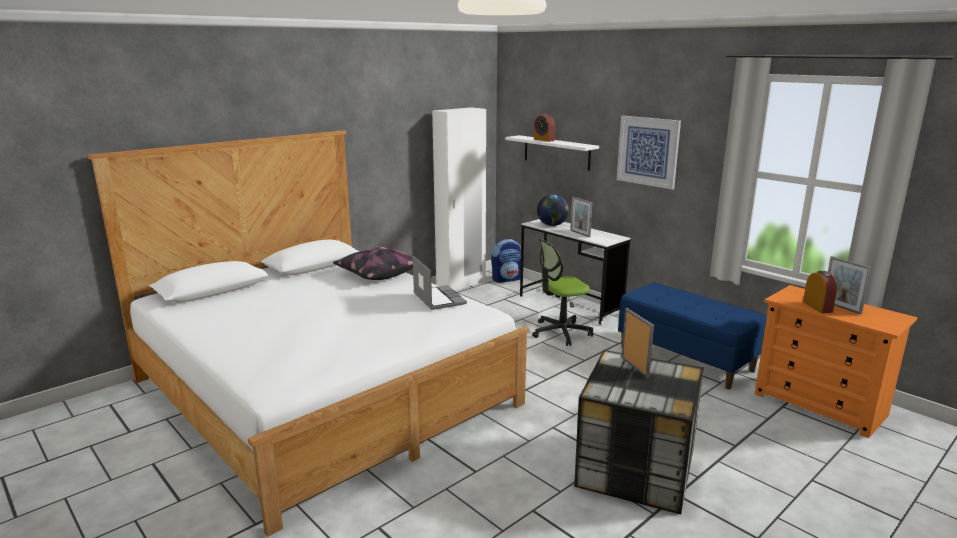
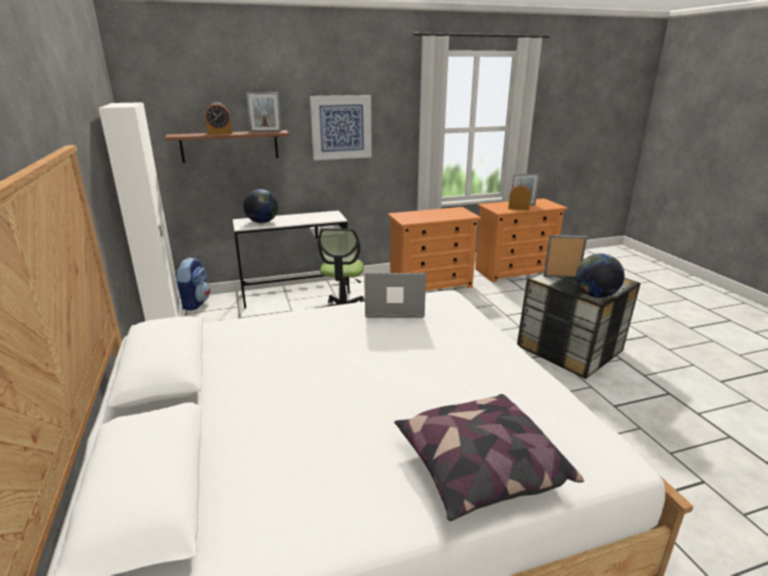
camera: 65 degrees left, 5 degrees up
pillow [333,246,421,280] -> pillow moved to [394,394,584,521]
white shelf [505,135,599,171] -> brown shelf [165,130,289,163]
picture frame [570,197,593,237] -> picture frame moved to [246,92,281,132]
blue bench [618,282,767,389] -> orange dresser [388,207,481,291]
none -> globe [576,253,624,298]

